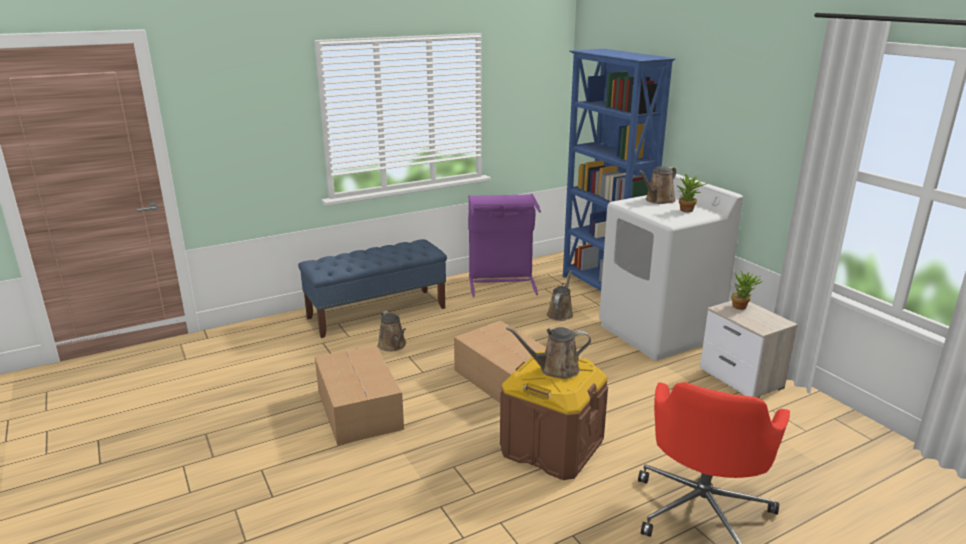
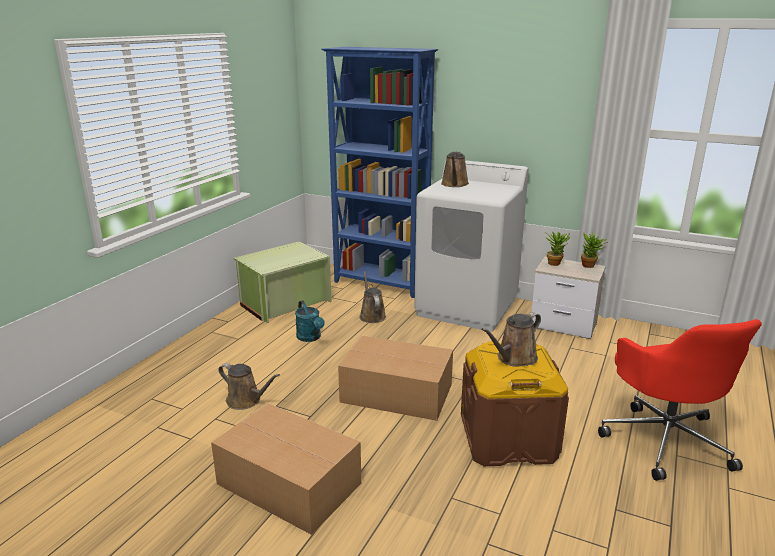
camera: 35 degrees left, 0 degrees up
blue bench [298,239,447,338] -> none
purple laundry basket [468,194,541,297] -> green storage box [234,242,332,323]
potted plant [676,173,708,212] -> potted plant moved to [581,232,608,268]
none -> turquoise watering can [295,300,325,342]

